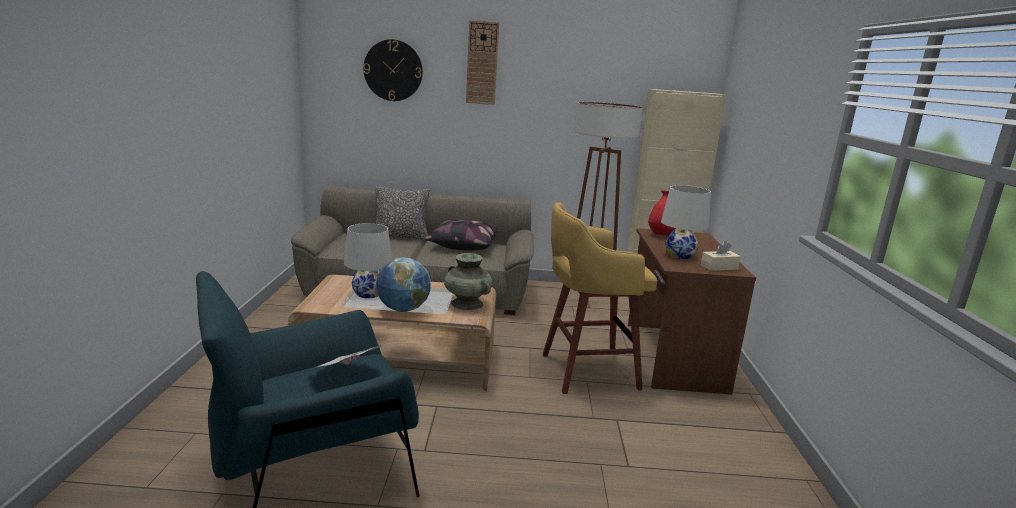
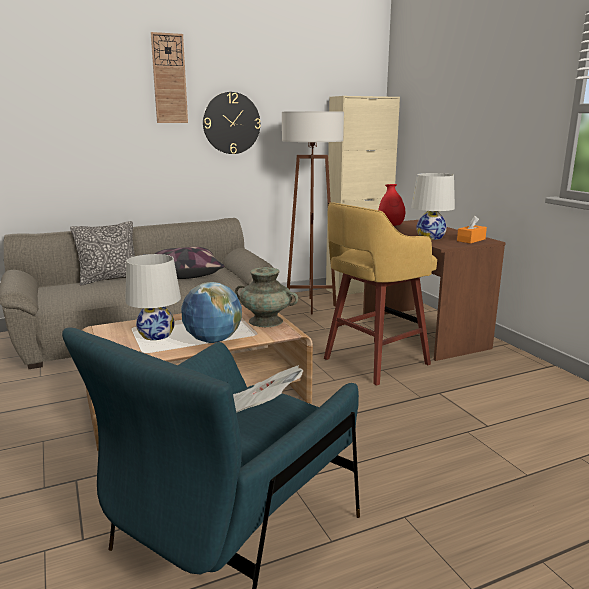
camera: 25 degrees left, 0 degrees up
wall clock [363,39,423,101] -> wall clock moved to [203,92,261,154]
beige tissue box [701,241,741,271] -> orange tissue box [457,216,487,244]

